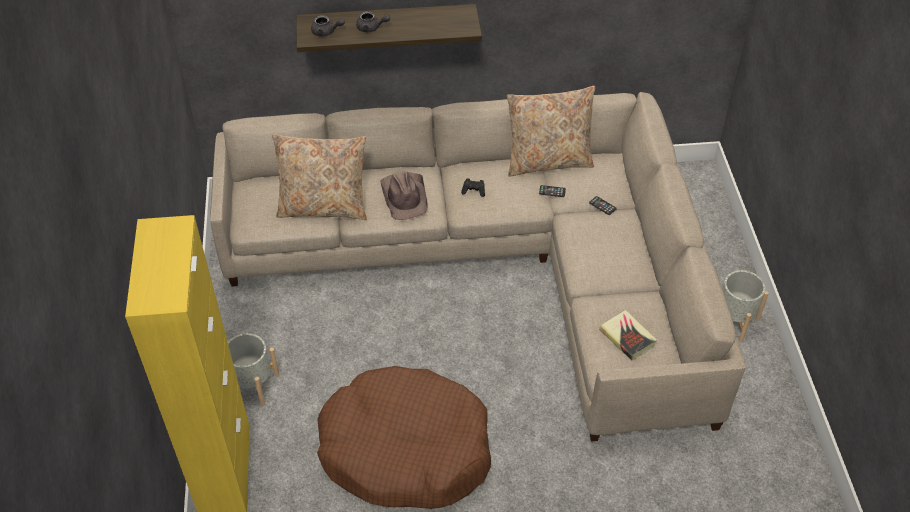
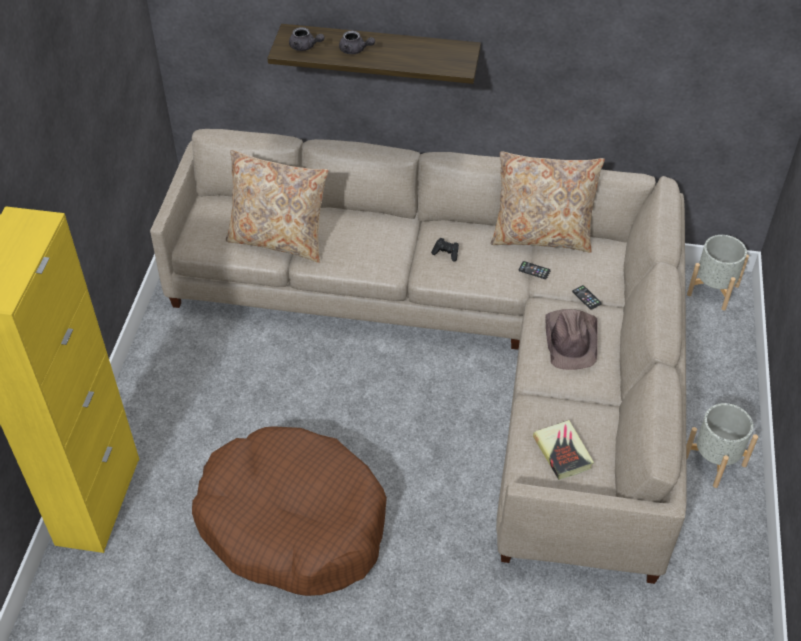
camera: 15 degrees right, 0 degrees up
grey planter [228,333,279,406] -> grey planter moved to [687,235,749,310]
brown hat [380,171,428,220] -> brown hat moved to [545,309,598,370]

